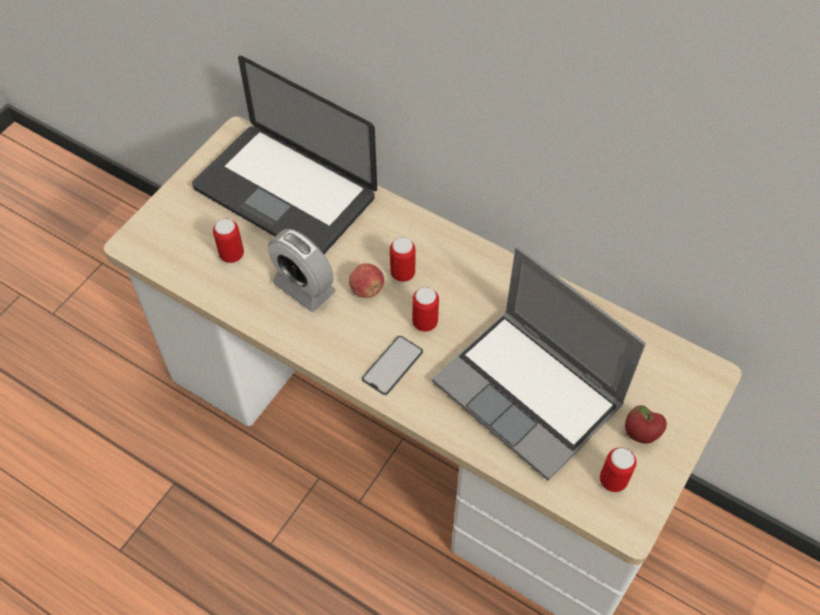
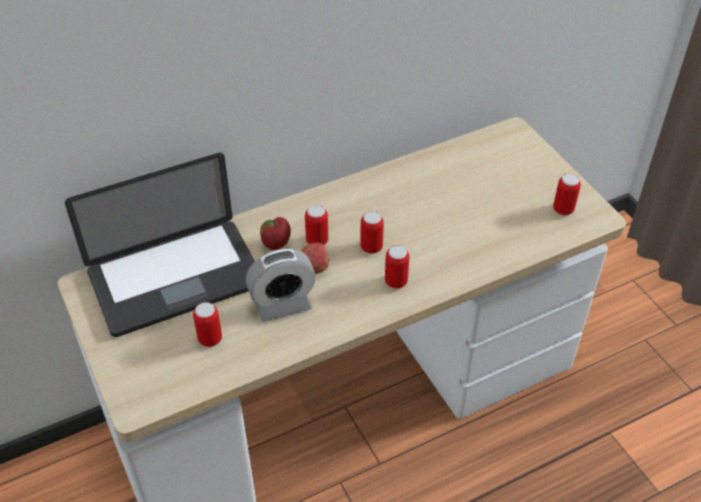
camera: 60 degrees left, 10 degrees down
phone [362,336,423,396] -> can [385,245,409,288]
laptop [432,247,646,481] -> none
apple [625,405,667,444] -> apple moved to [260,217,291,250]

